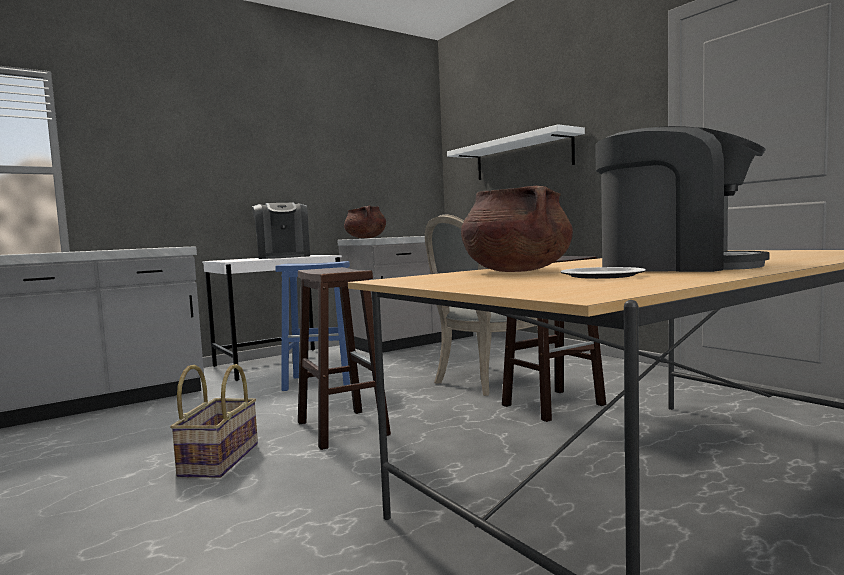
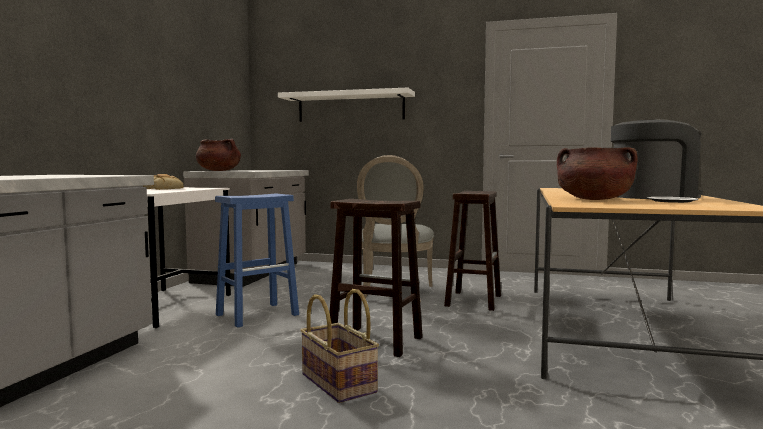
camera: 40 degrees left, 0 degrees up
coffee machine [252,203,310,259] -> bread [143,174,184,190]

